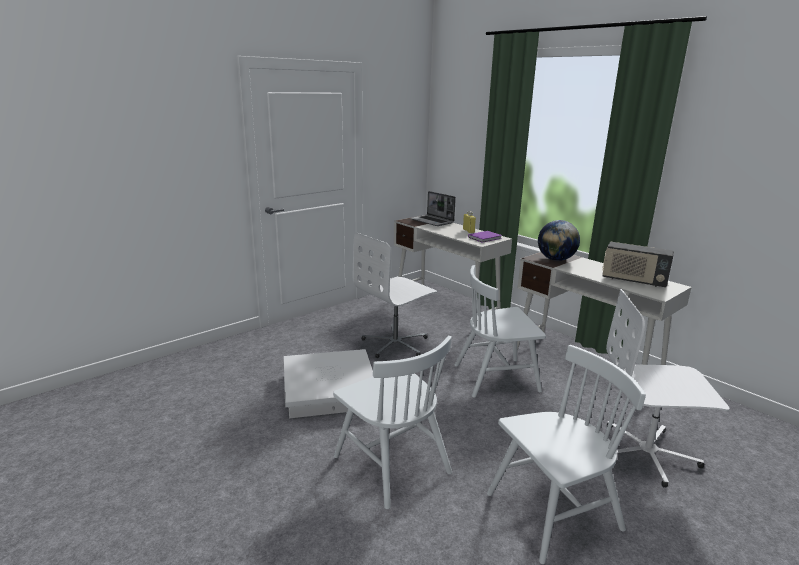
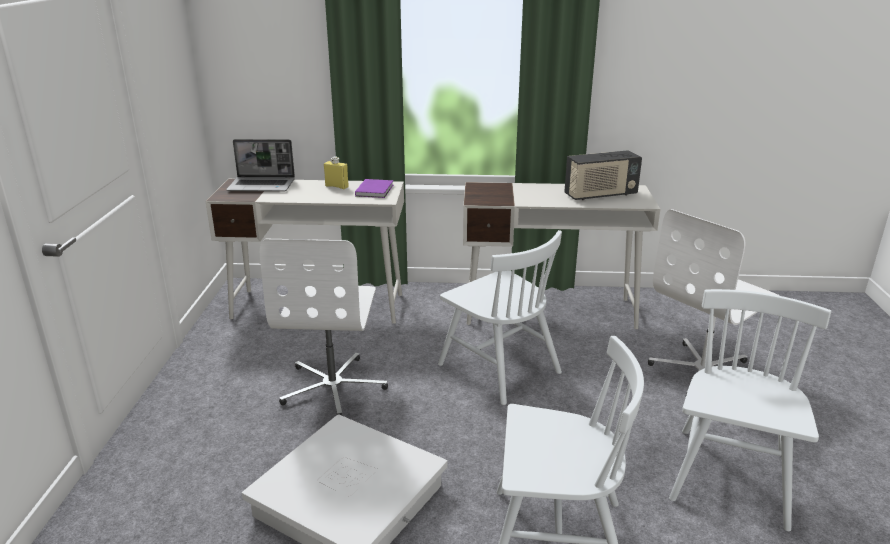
camera: 45 degrees left, 5 degrees up
white chair [455,265,546,398] -> white chair turned 75 degrees counterclockwise [438,230,562,405]
globe [538,220,580,261] -> none

